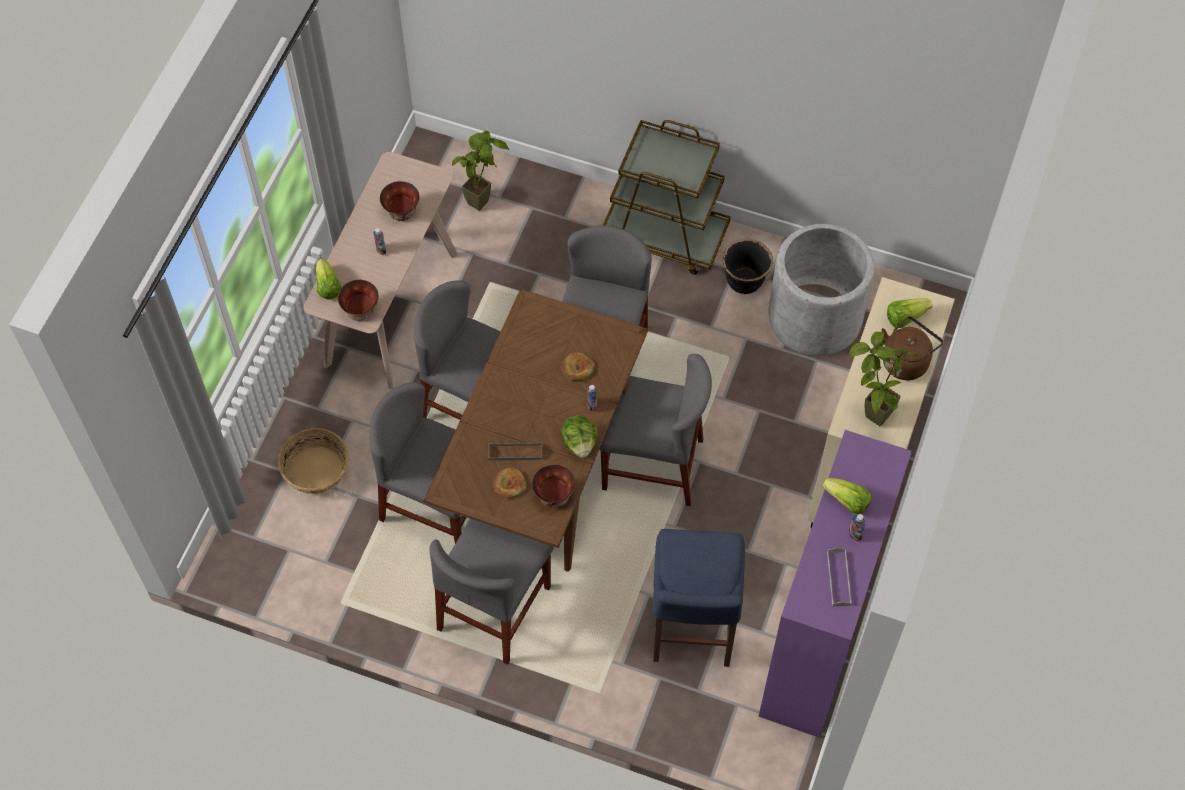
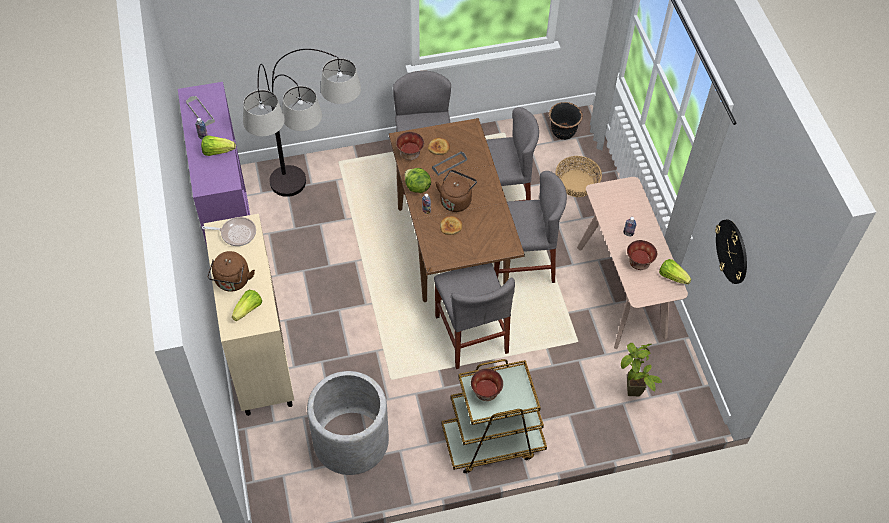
camera: 145 degrees right, 5 degrees down
lettuce [316,259,342,300] -> lettuce moved to [659,259,692,284]
bowl [338,280,379,321] -> bowl moved to [471,368,503,401]
grey chair [599,354,712,506] -> none
blue stool [653,529,745,667] -> floor lamp [243,49,361,197]
black planter [722,239,773,294] -> black planter moved to [549,102,583,140]
potted plant [849,332,917,426] -> frying pan [202,217,256,246]
none -> brown kettle [435,170,477,212]
none -> wall clock [715,219,747,284]

